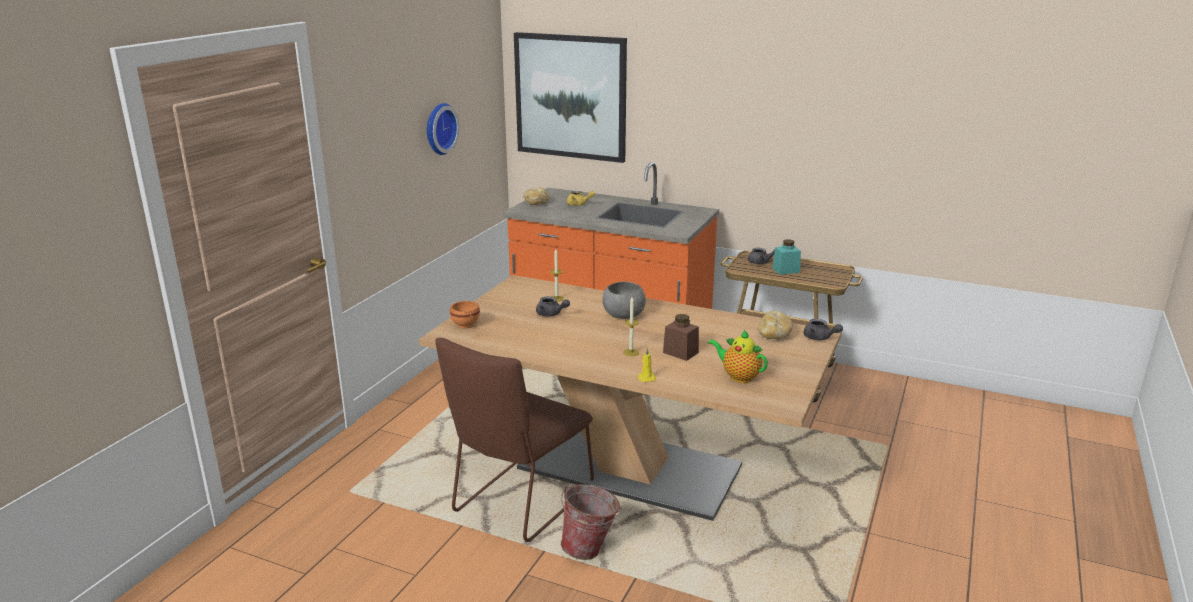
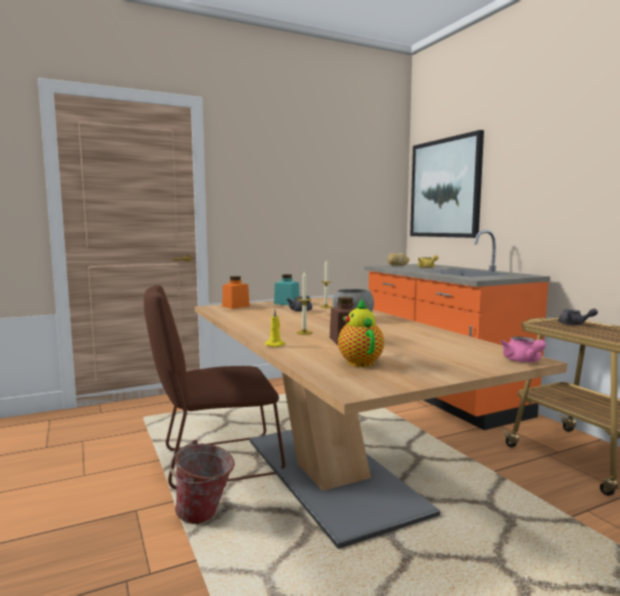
camera: 40 degrees right, 15 degrees down
wall clock [427,103,460,155] -> none
orange bowl [450,301,480,328] -> orange jar [222,276,250,309]
bread [757,311,793,339] -> none
turquoise jar [772,239,801,275] -> turquoise jar moved to [274,274,300,305]
grey teapot [804,319,843,340] -> pink teapot [501,337,546,363]

